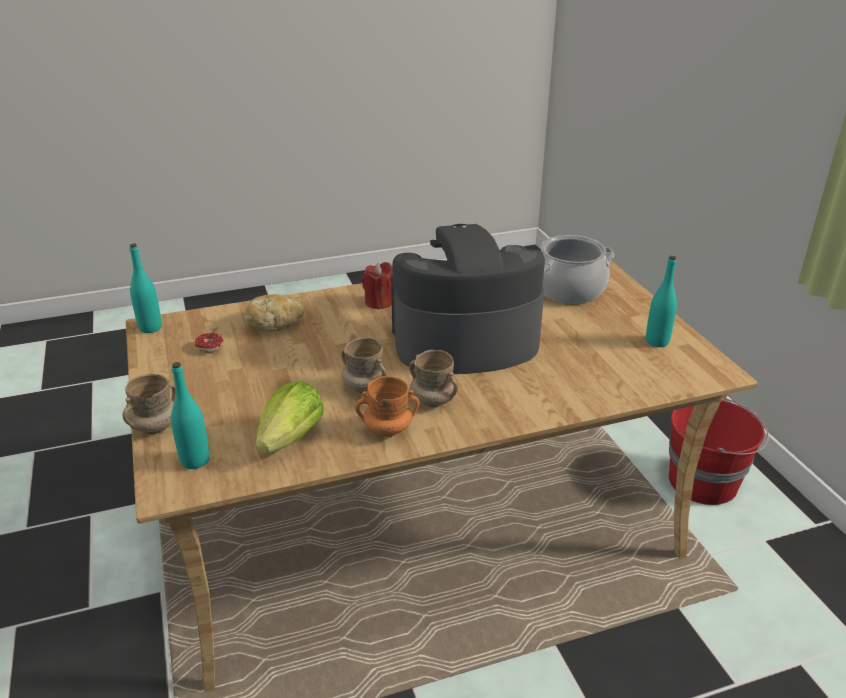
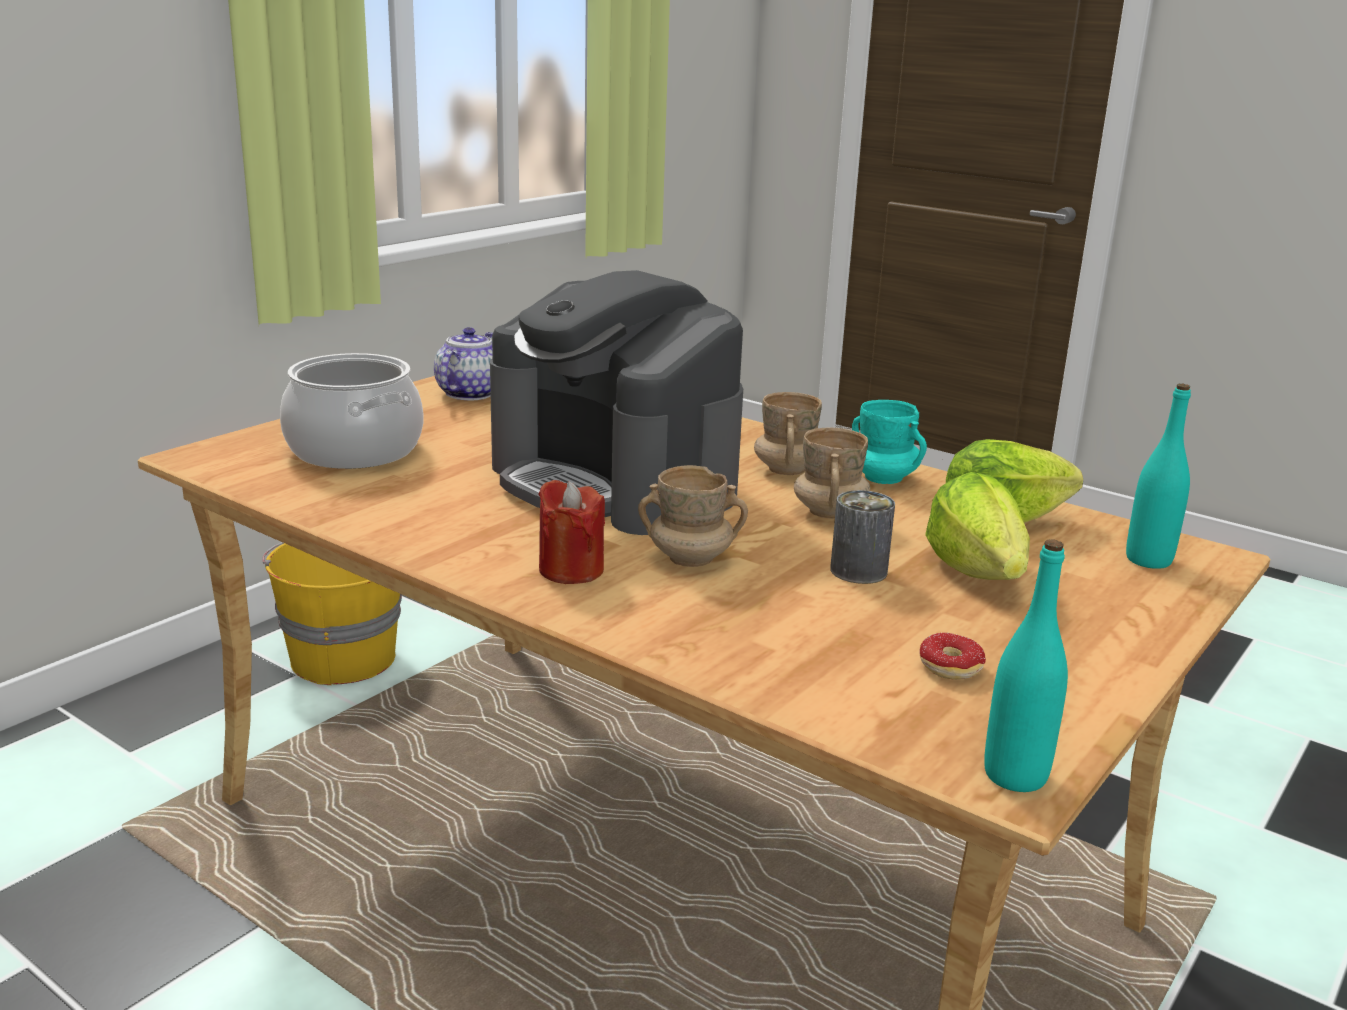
camera: 125 degrees left, 10 degrees down
beige mug [122,374,176,434] -> beige mug moved to [638,465,748,567]
bread [244,294,304,331] -> none
orange mug [355,376,420,437] -> turquoise mug [852,400,927,484]
turquoise bottle [646,256,677,347] -> teapot [434,327,493,400]
red bucket [669,399,769,505] -> yellow bucket [263,542,402,685]
none -> can [830,490,895,584]
none -> lettuce [925,472,1030,580]

